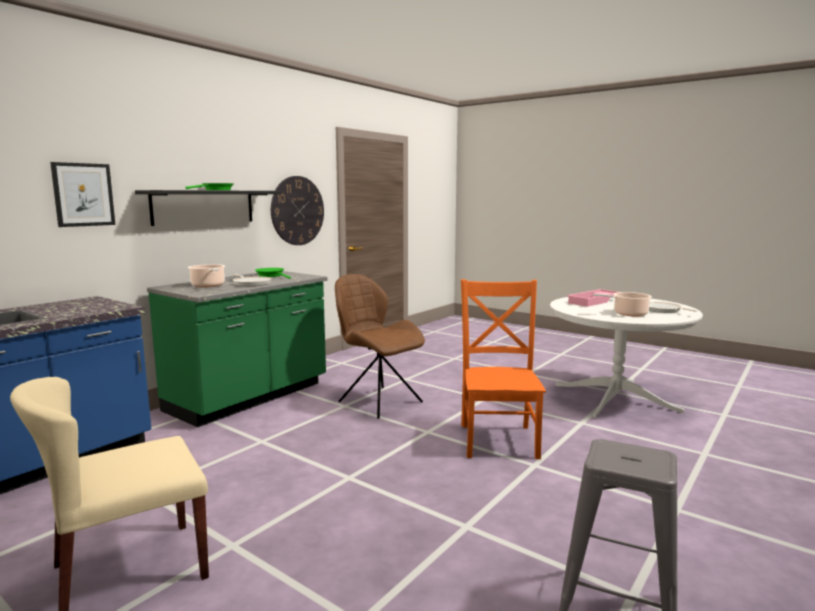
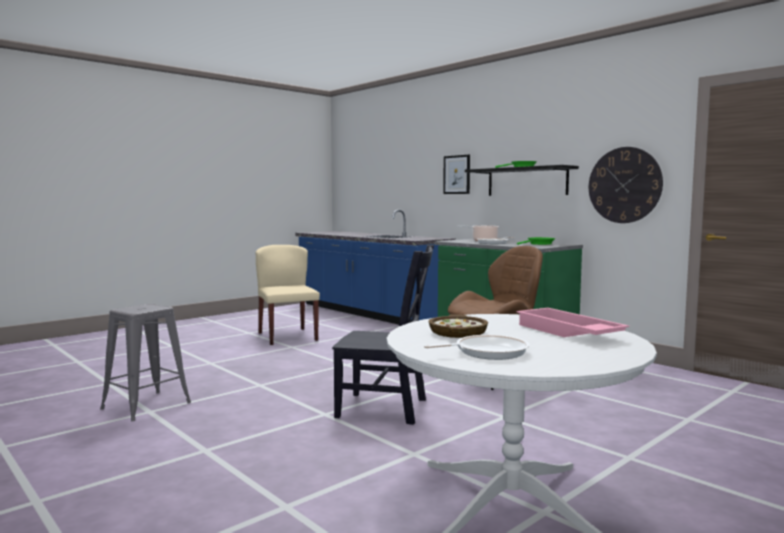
camera: 100 degrees right, 5 degrees down
orange chair [461,279,546,459] -> black chair [332,245,434,425]
cooking pot [593,292,652,316] -> bowl [428,314,488,338]

